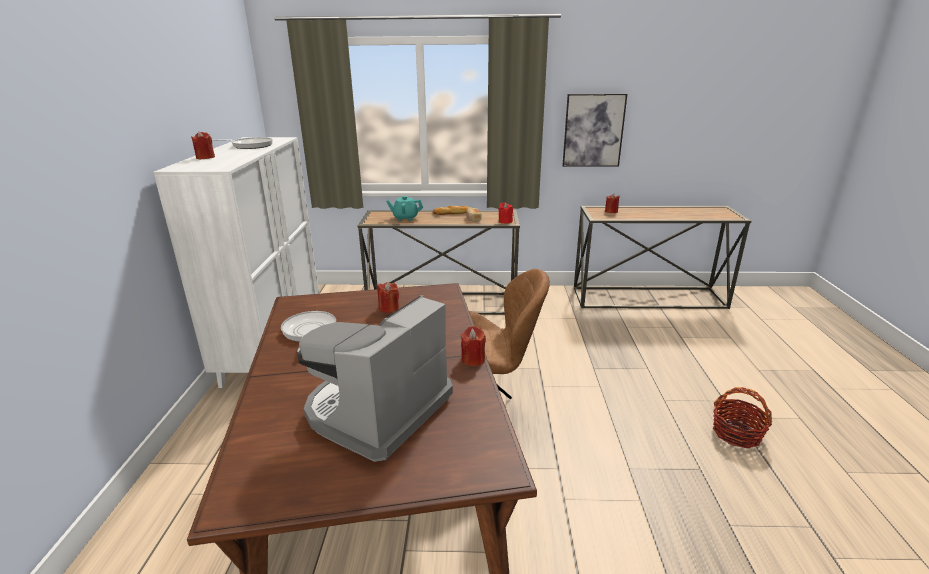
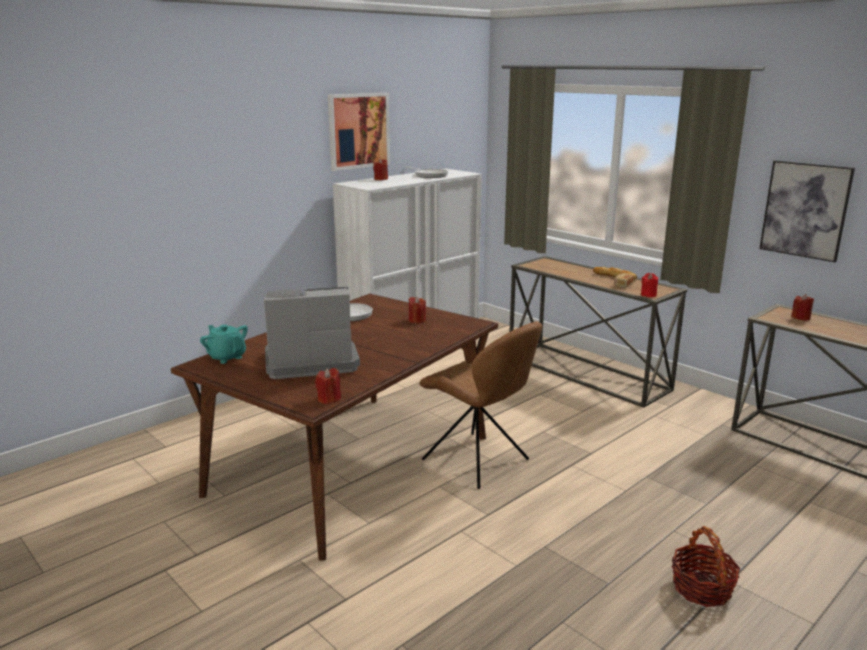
camera: 45 degrees right, 5 degrees down
turquoise teapot [386,196,423,221] -> turquoise teapot moved to [200,325,248,364]
red candle [461,326,486,366] -> red candle moved to [315,368,341,404]
none -> picture [328,93,390,171]

